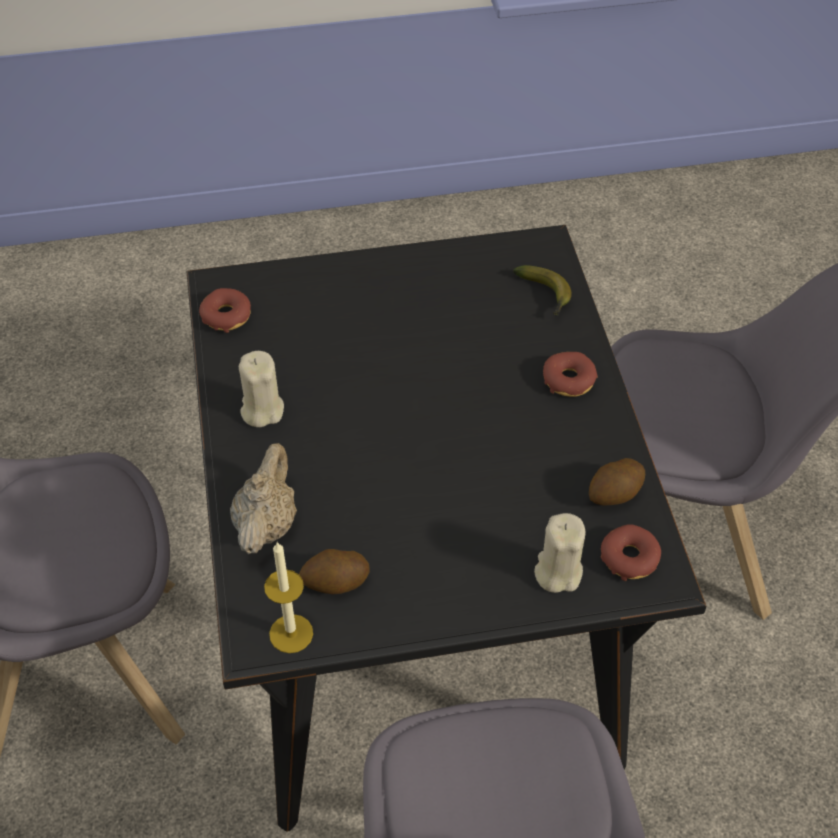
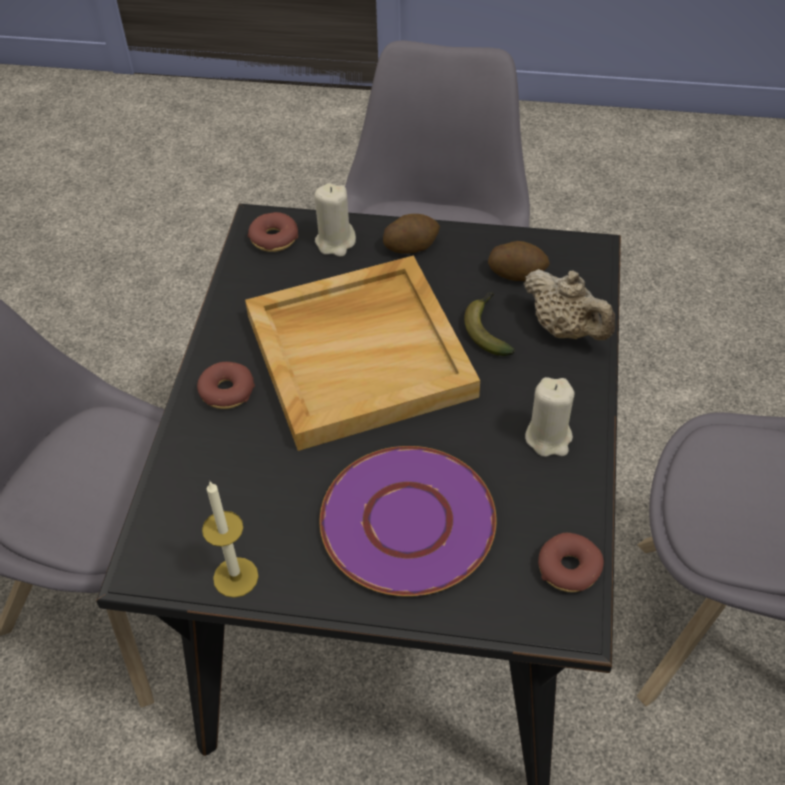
camera: 160 degrees left, 0 degrees up
beige teapot [230,443,297,554] -> beige teapot turned 75 degrees counterclockwise [523,269,615,340]
candle [264,542,313,653] -> candle moved to [202,482,259,598]
banana [513,265,572,317] -> banana moved to [464,292,515,356]
potato [589,458,645,506] -> potato moved to [383,214,440,254]
none -> beige tray [245,255,480,451]
none -> purple plate [320,446,497,596]

